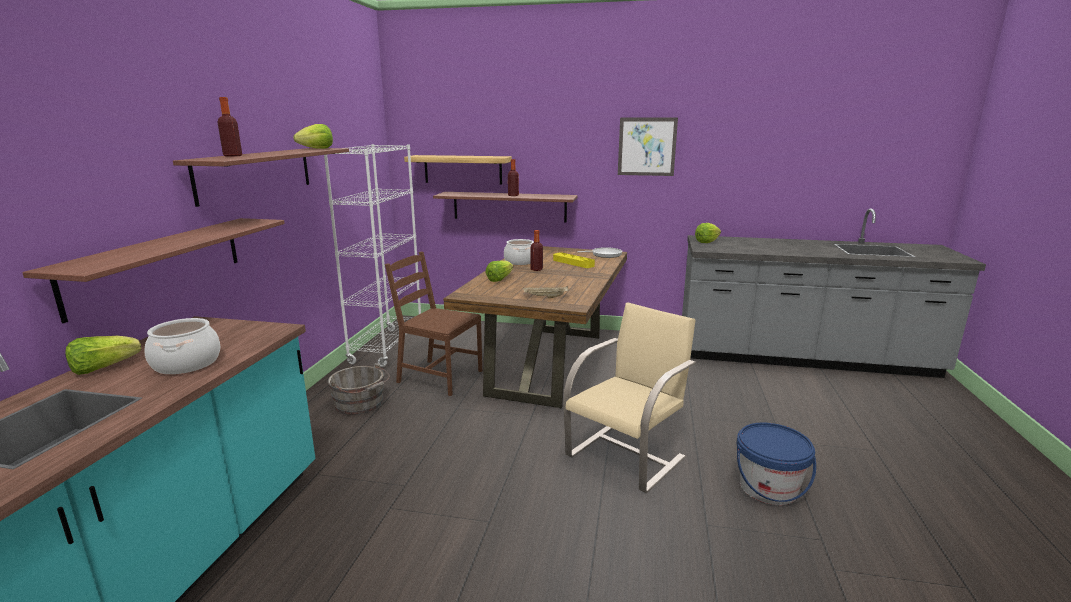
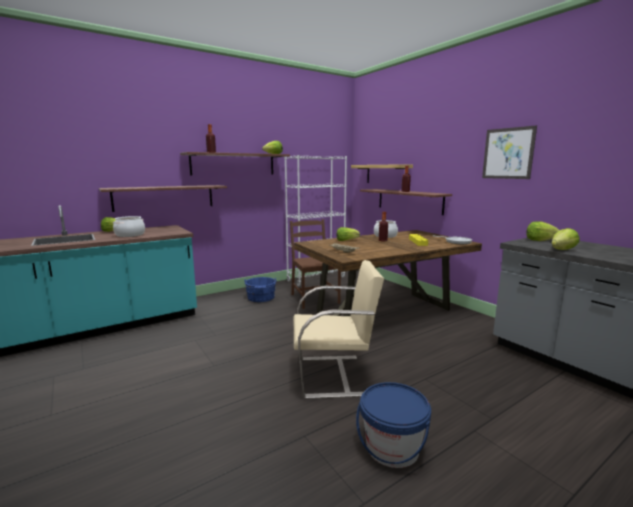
camera: 45 degrees right, 5 degrees down
grey bucket [328,363,390,415] -> blue bucket [244,277,277,302]
none -> lettuce [551,228,580,250]

